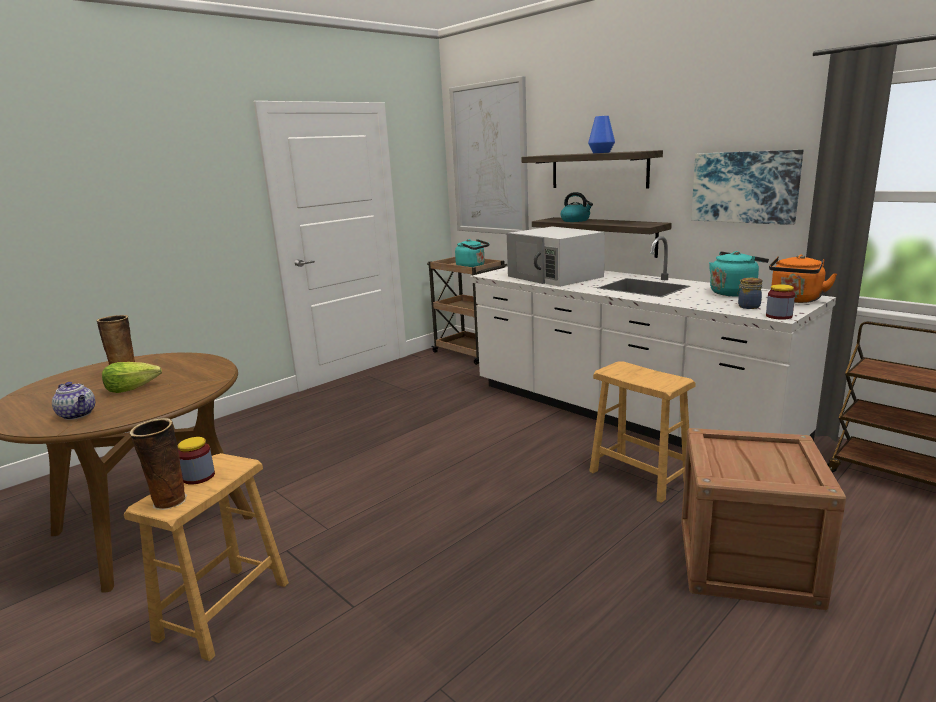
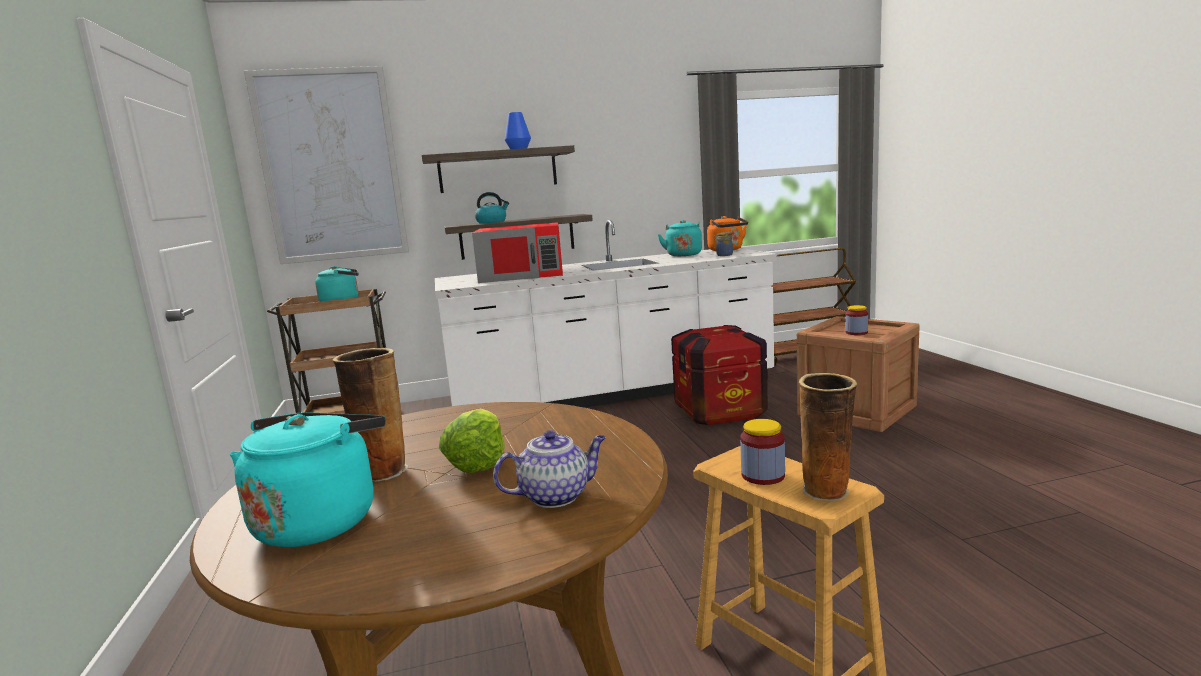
camera: 60 degrees left, 5 degrees down
white microwave [507,226,605,287] -> red microwave [472,222,563,283]
brown stool [589,361,696,503] -> crate [671,325,768,425]
picture [691,150,804,225] -> none
jar [766,284,795,320] -> jar moved to [846,305,868,335]
none -> turquoise kettle [230,412,385,548]

